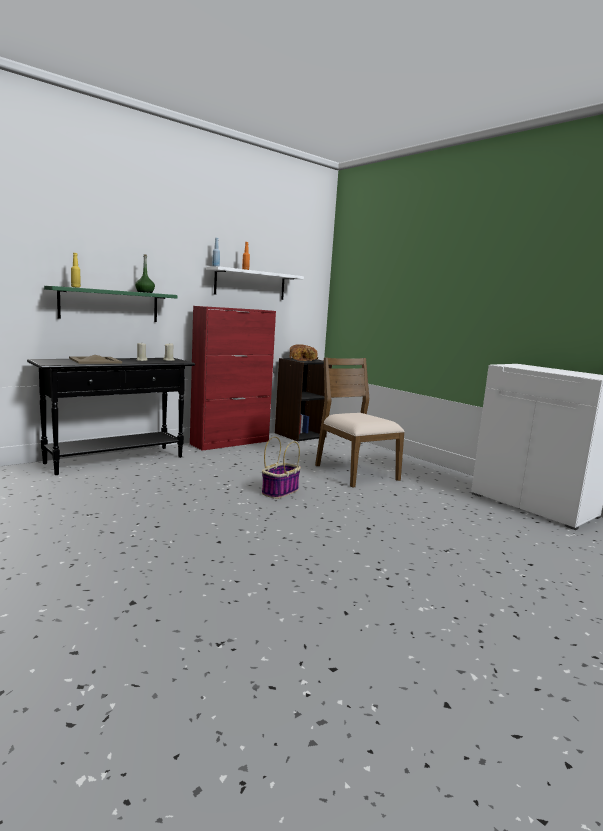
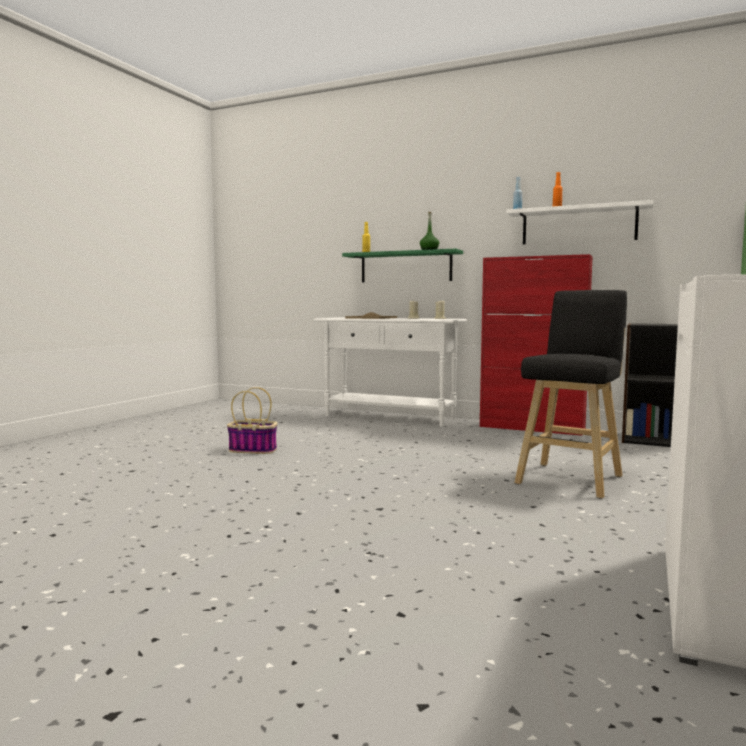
camera: 65 degrees right, 5 degrees down
black console table [27,358,195,475] -> white console table [314,318,467,427]
basket [262,437,301,499] -> basket moved to [227,387,277,454]
bread [289,344,318,361] -> none
brown chair [315,357,405,488] -> black stool [514,290,627,499]

